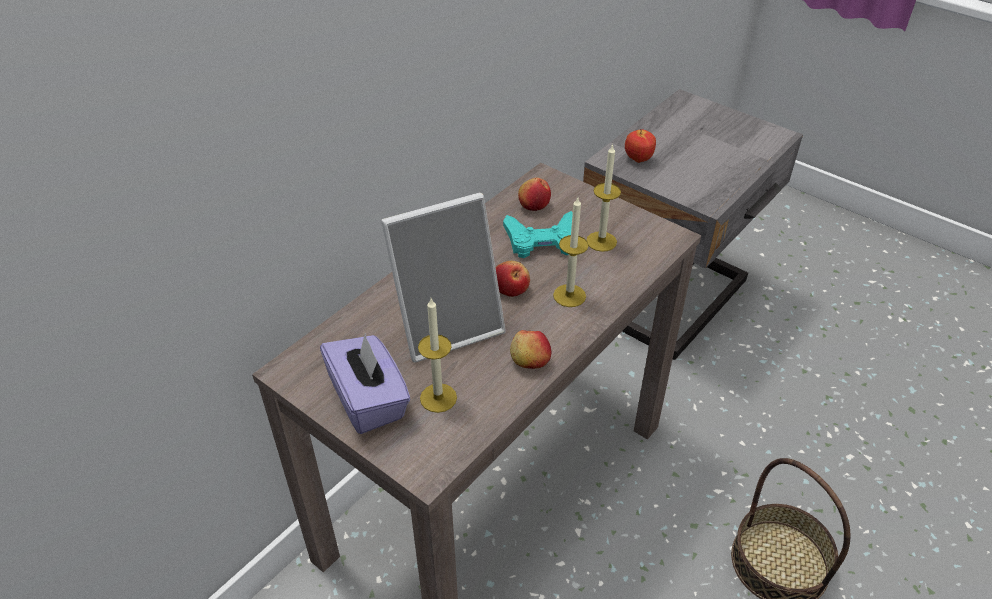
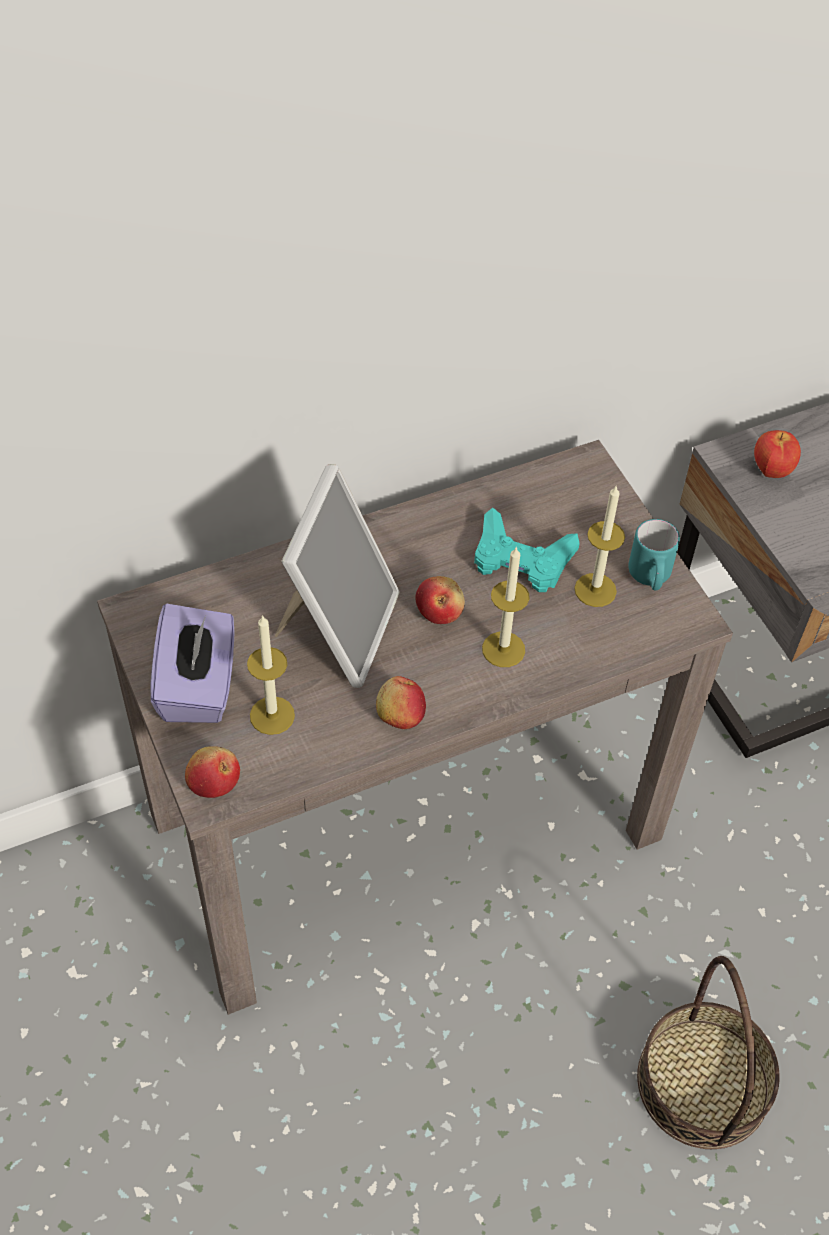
camera: 25 degrees right, 10 degrees up
picture frame [381,193,506,363] -> picture frame turned 75 degrees counterclockwise [275,464,400,688]
apple [518,177,551,211] -> apple moved to [185,746,240,798]
none -> turquoise mug [628,519,680,590]

